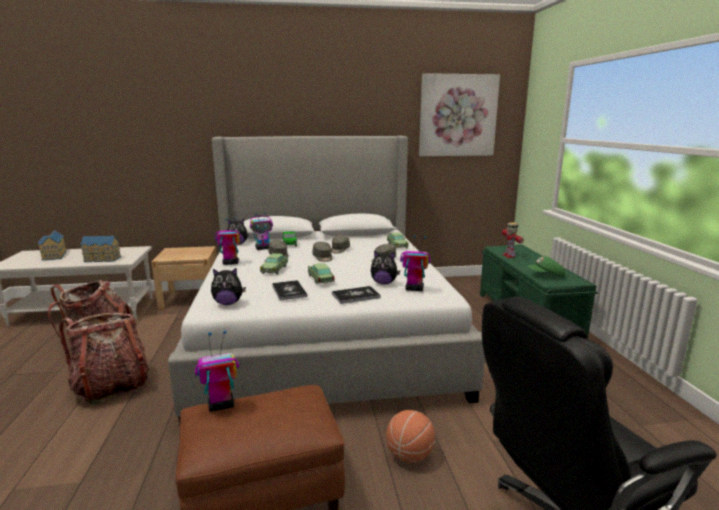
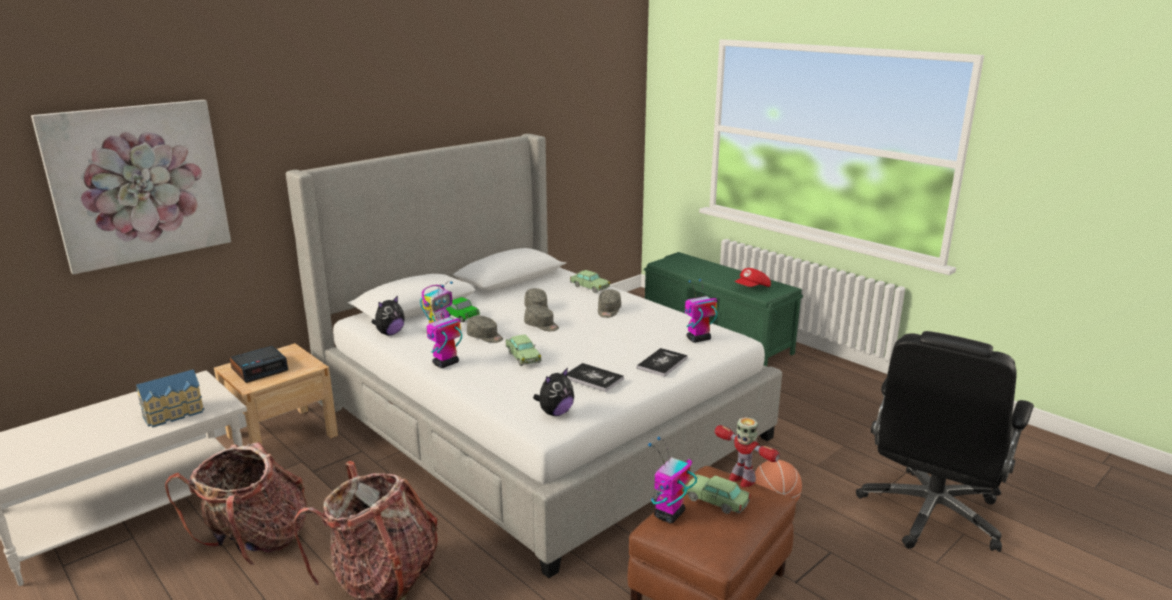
camera: 35 degrees left, 5 degrees up
toy house [38,230,67,261] -> none
toy car [308,263,335,284] -> toy car moved to [686,474,750,514]
plush toy [371,251,400,285] -> none
picture [419,73,500,156] -> picture moved to [31,100,231,275]
toy robot [502,222,524,258] -> toy robot moved to [714,417,780,487]
green cap [528,256,565,277] -> red cap [735,268,771,287]
none -> alarm clock [230,346,289,383]

